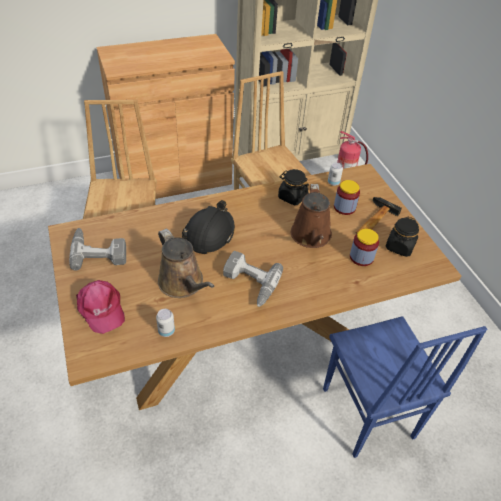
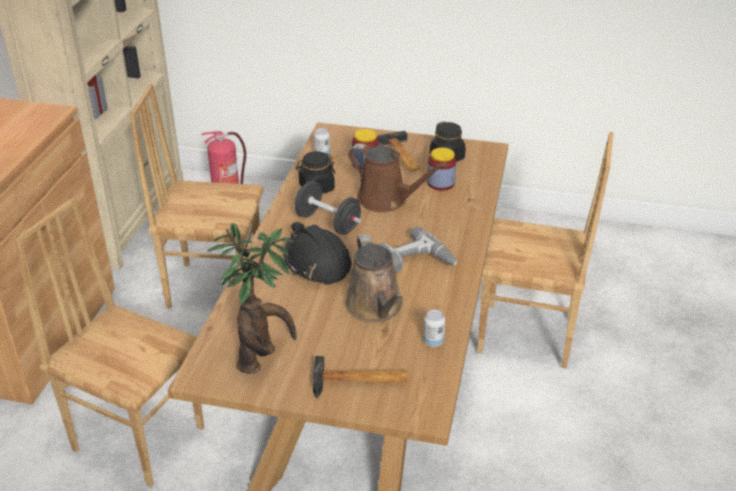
camera: 55 degrees left, 10 degrees down
power drill [69,228,126,271] -> potted plant [207,223,297,374]
pink cap [76,280,125,334] -> hammer [313,356,408,398]
brown watering can [158,229,214,298] -> brown watering can turned 75 degrees clockwise [345,234,403,322]
blue chair [323,316,487,458] -> brown chair [477,132,613,369]
none -> black dumbbell [295,181,361,235]

